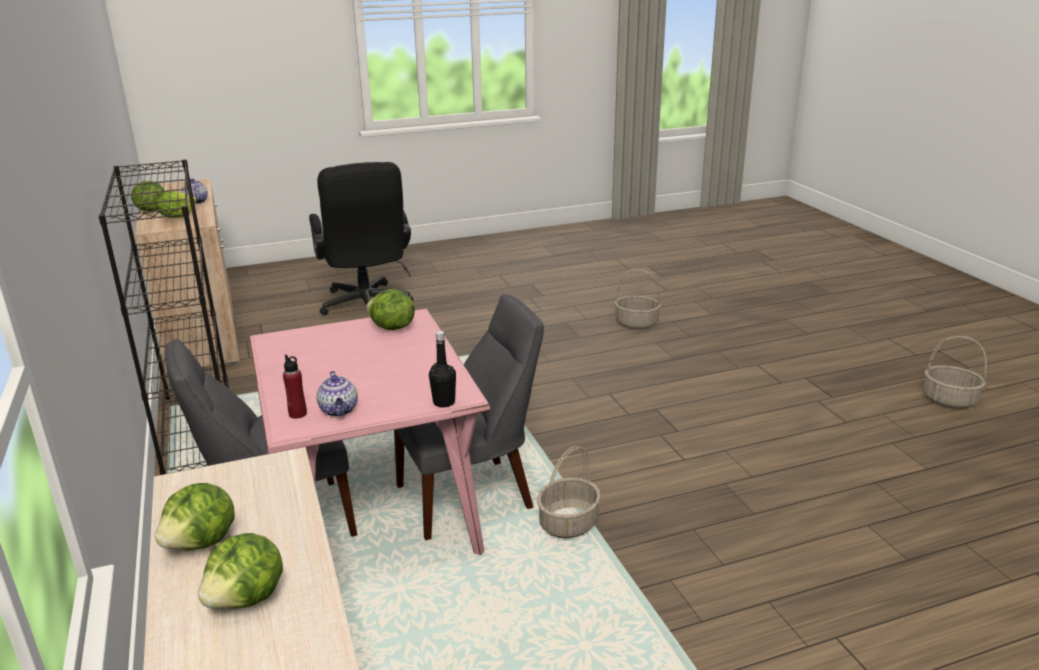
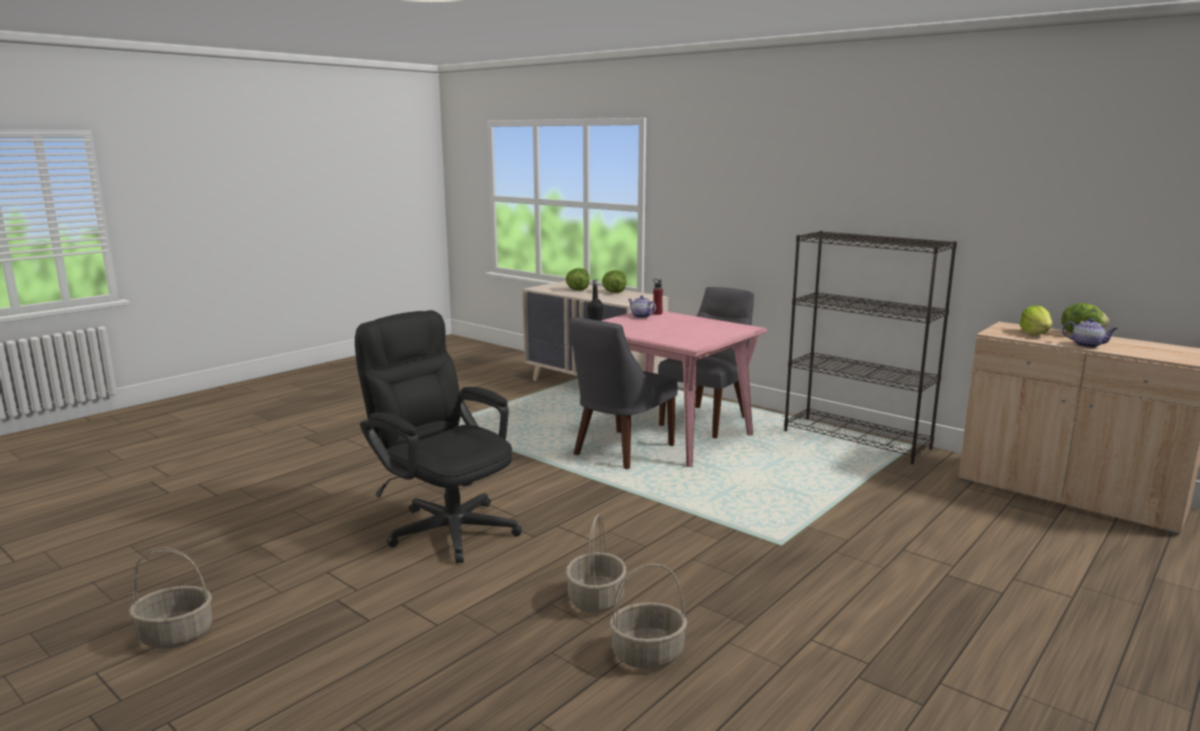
camera: 150 degrees right, 10 degrees down
black office chair [309,162,413,315] -> black office chair moved to [355,310,522,563]
lettuce [366,289,415,330] -> none
basket [537,446,601,539] -> basket moved to [566,515,626,613]

